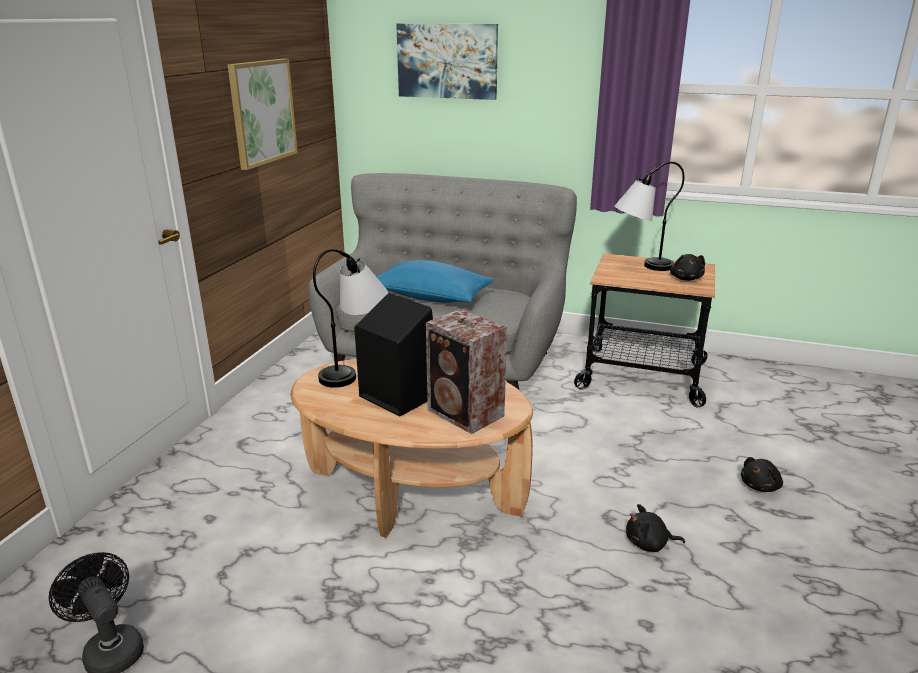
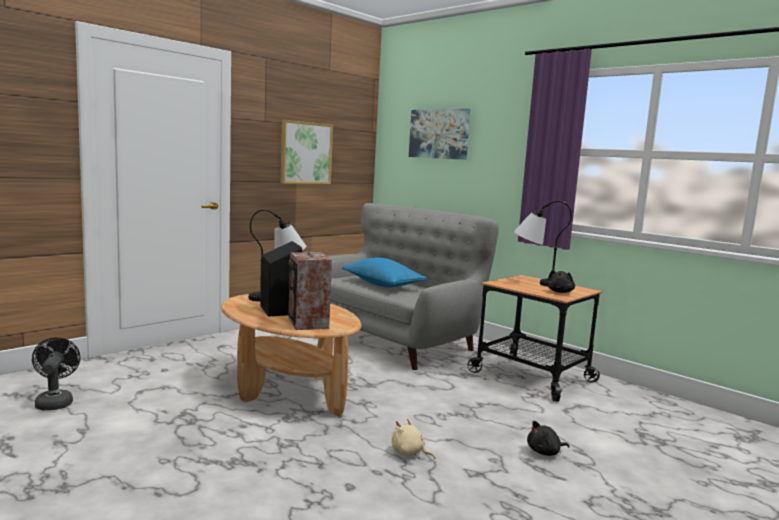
camera: 25 degrees right, 15 degrees down
black plush toy [626,504,685,552] -> beige plush toy [392,418,435,459]

